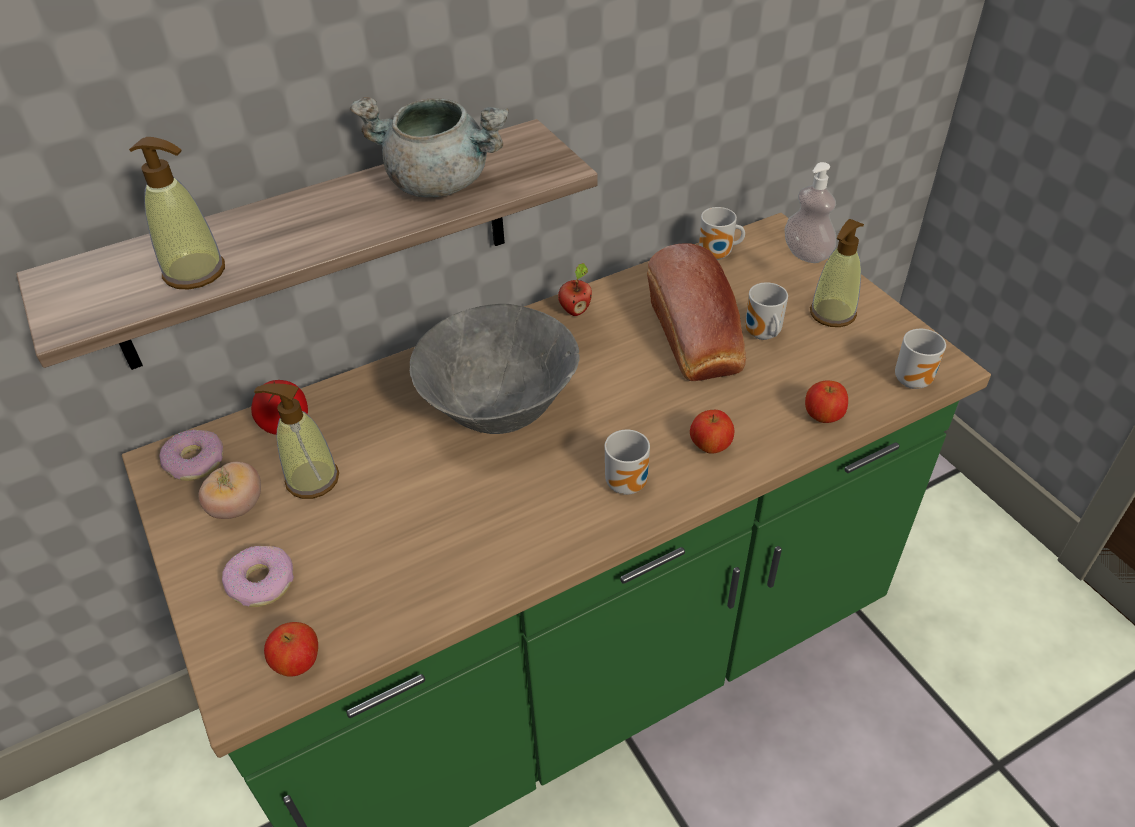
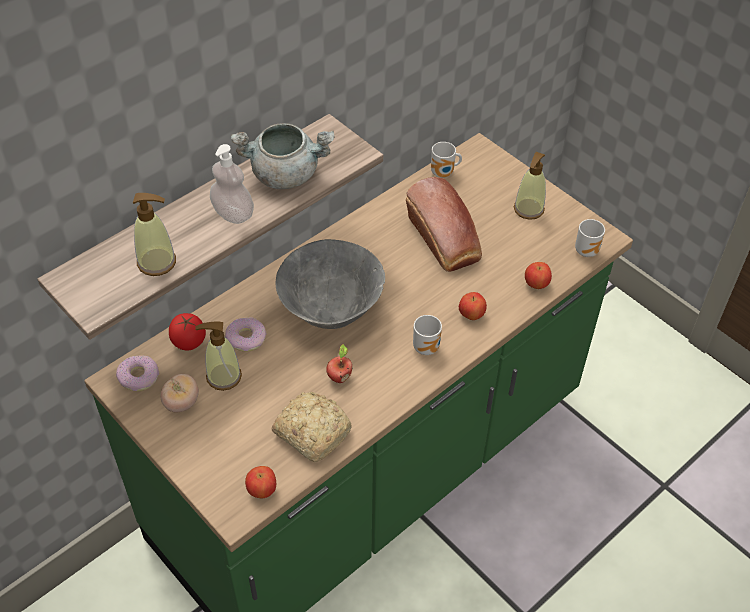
camera: 15 degrees left, 5 degrees up
donut [222,545,294,607] -> donut moved to [225,317,267,352]
apple [558,263,592,316] -> apple moved to [326,344,353,383]
mug [745,282,788,340] -> none
soap dispenser [784,162,836,263] -> soap dispenser moved to [210,144,254,224]
none -> bread [272,392,352,462]

